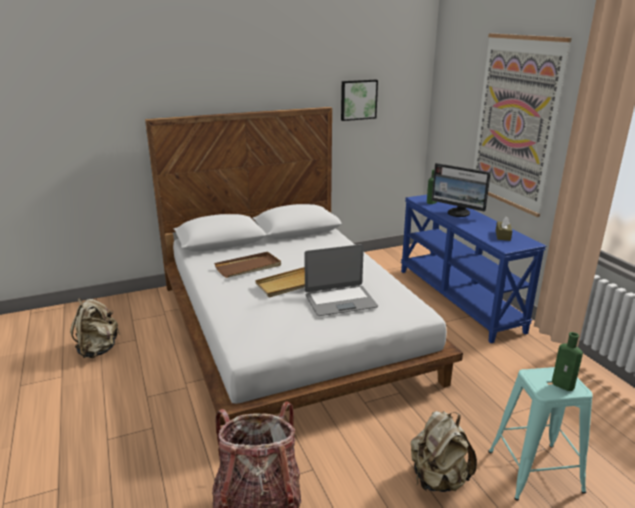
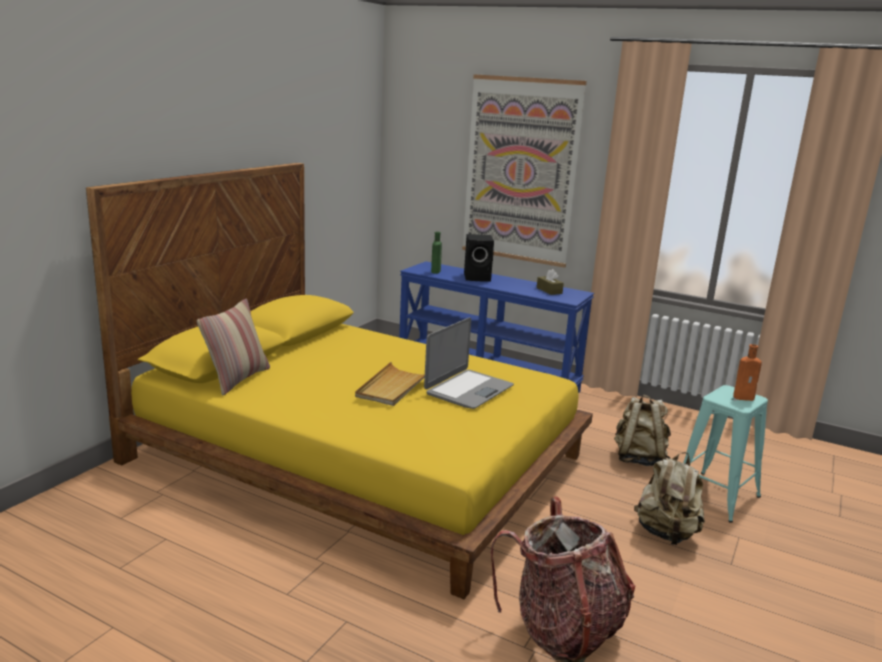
camera: 40 degrees left, 5 degrees down
beige backpack [70,298,120,358] -> beige backpack moved to [614,394,671,466]
white bed [145,107,463,426] -> yellow bed [86,163,593,599]
brown tray [214,252,281,278] -> none
picture [341,80,378,121] -> none
monitor [432,163,491,217] -> black speaker [464,234,494,281]
green bottle [552,332,583,391] -> orange bottle [733,344,762,401]
none -> pillow [197,299,270,396]

